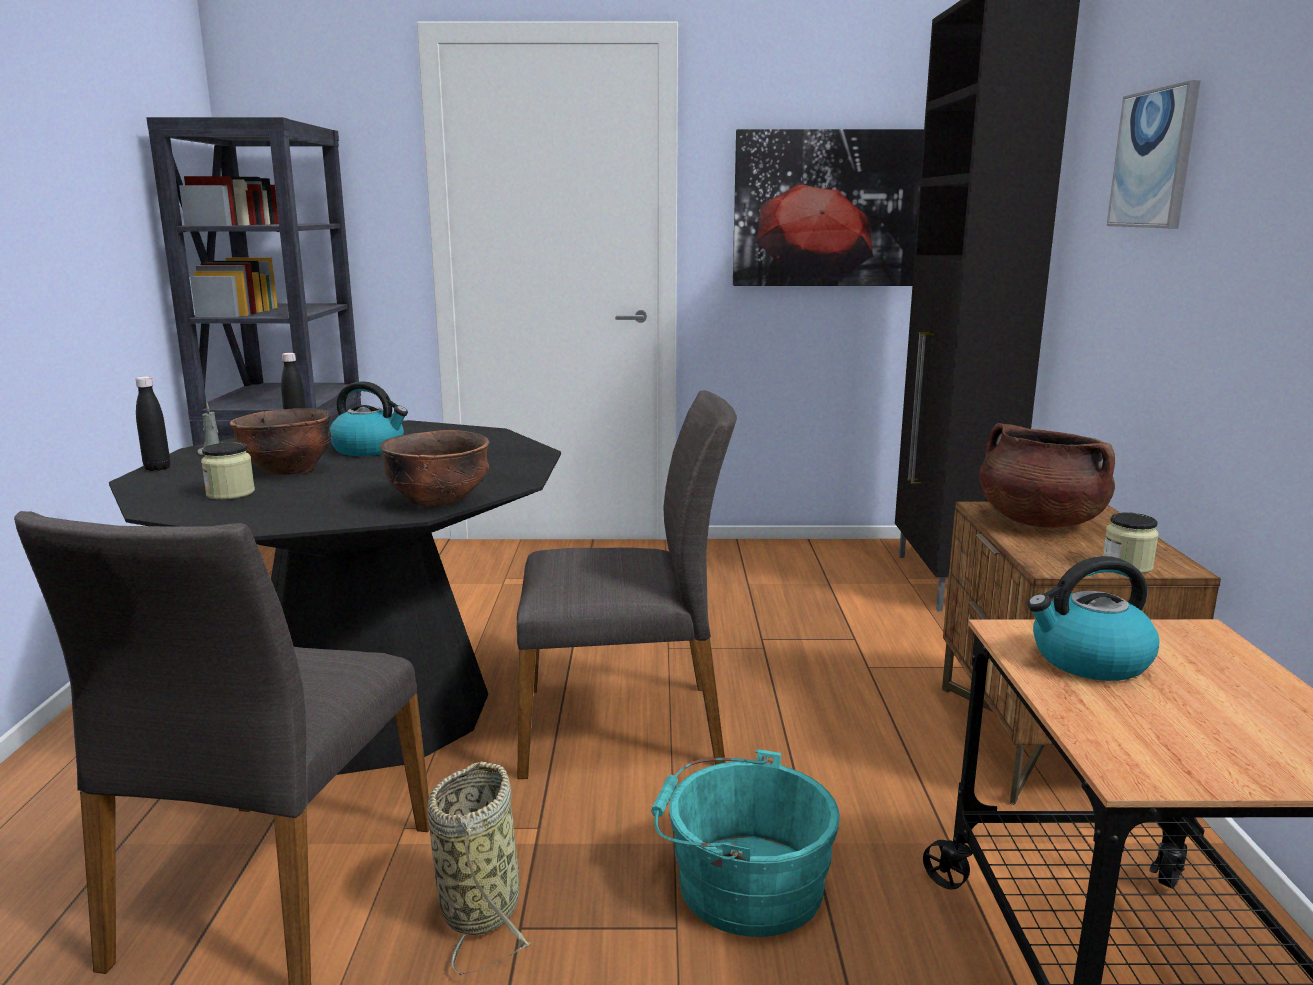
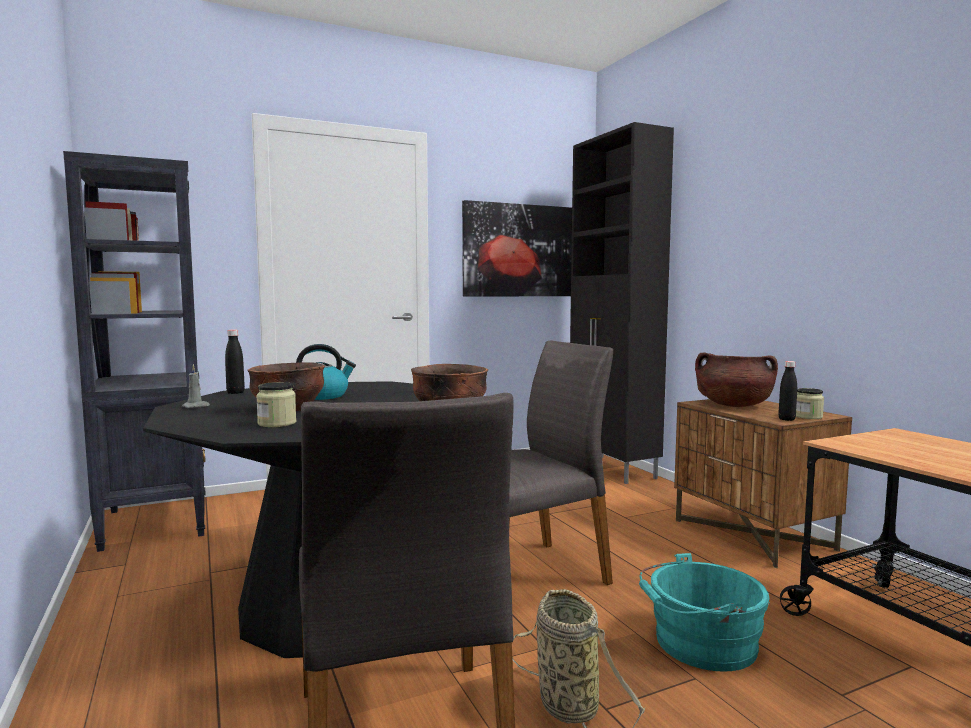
camera: 25 degrees left, 10 degrees down
black bottle [136,376,170,471] -> black bottle moved to [778,361,797,421]
kettle [1027,556,1159,681] -> none
picture [1107,80,1201,228] -> none

